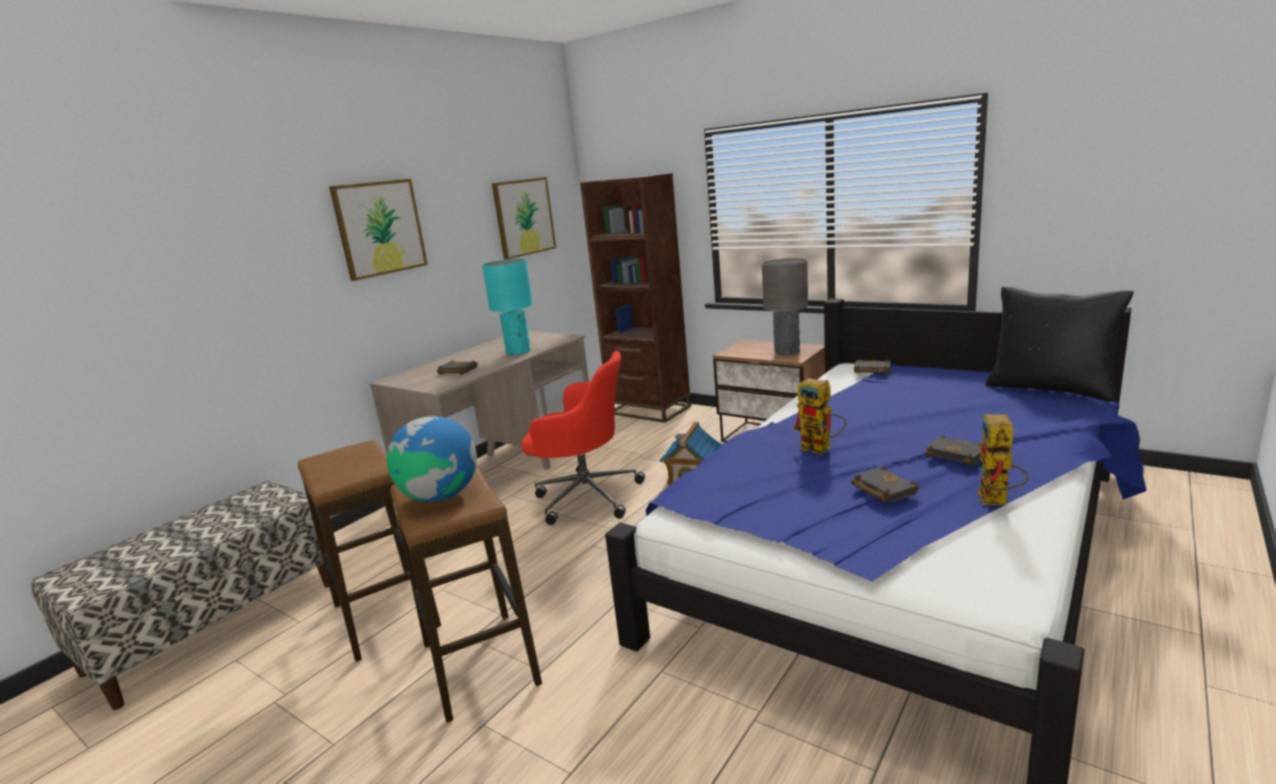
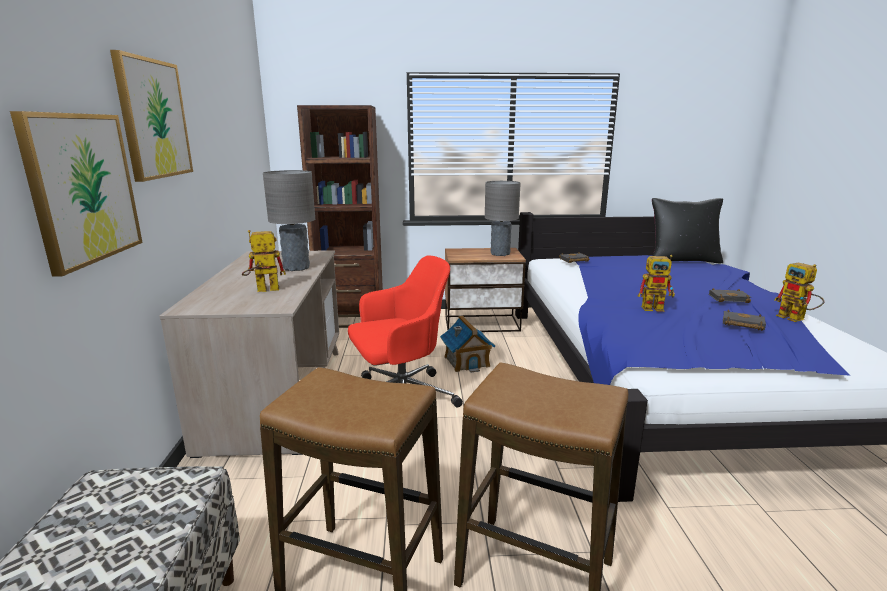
camera: 40 degrees left, 0 degrees up
globe [387,416,477,502] -> none
black book [437,360,478,374] -> toy robot [242,230,286,292]
turquoise table lamp [482,258,533,355] -> grey table lamp [263,170,315,271]
picture [492,177,556,260] -> picture moved to [10,111,143,277]

